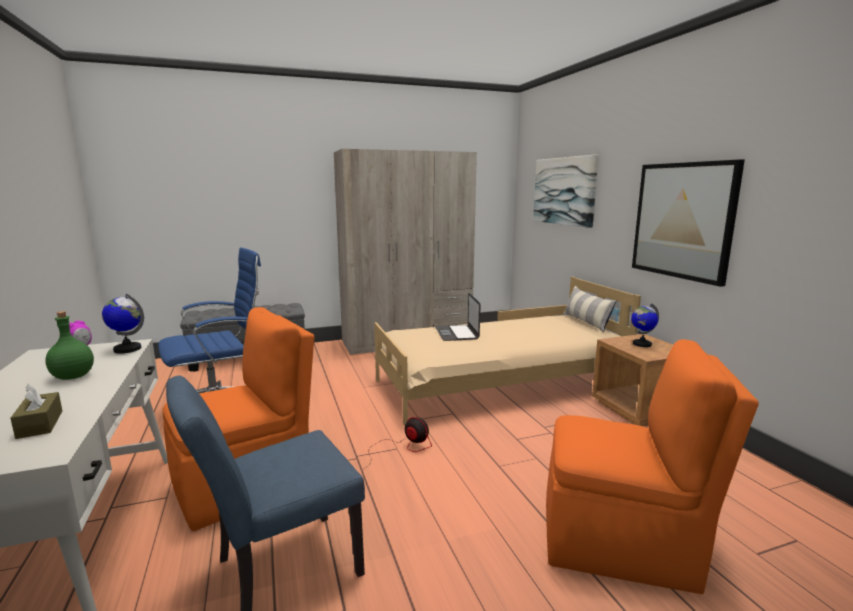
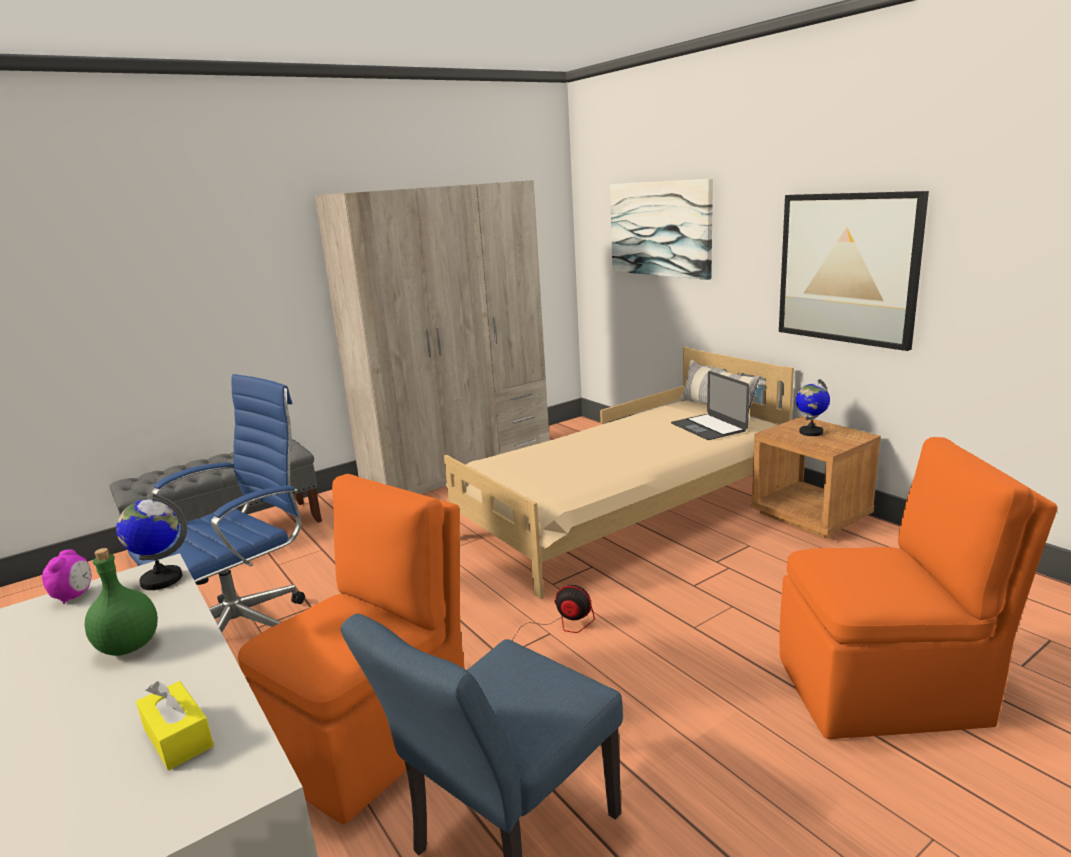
camera: 15 degrees left, 5 degrees up
brown tissue box [10,384,62,439] -> yellow tissue box [136,681,214,770]
laptop [435,293,481,341] -> laptop moved to [671,371,749,440]

